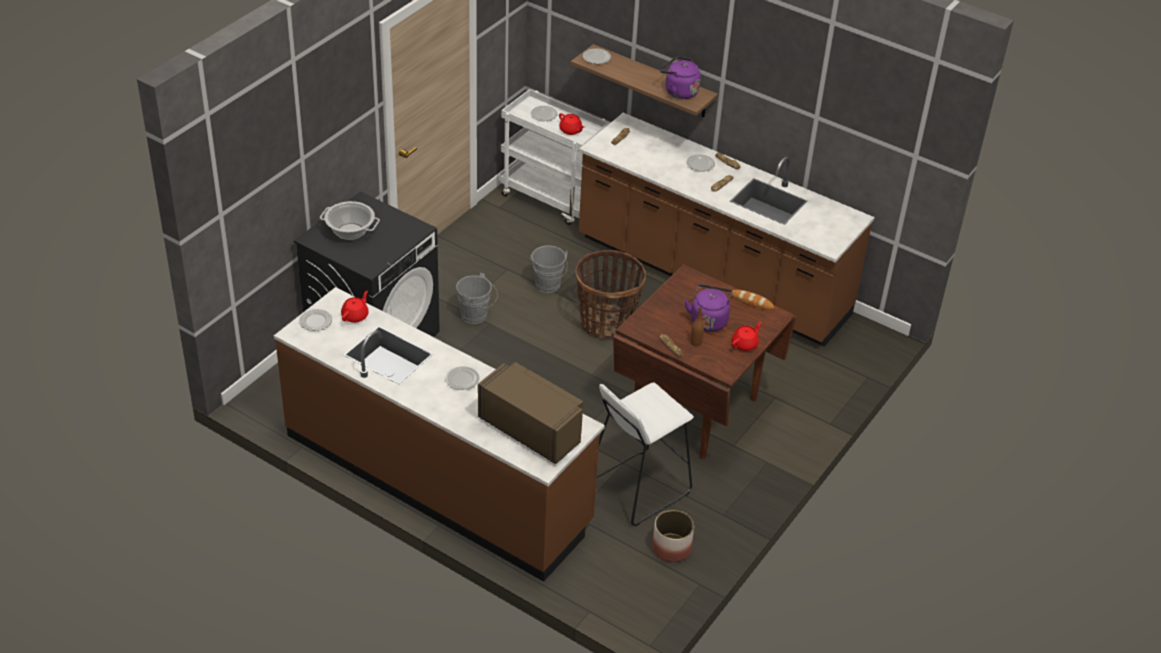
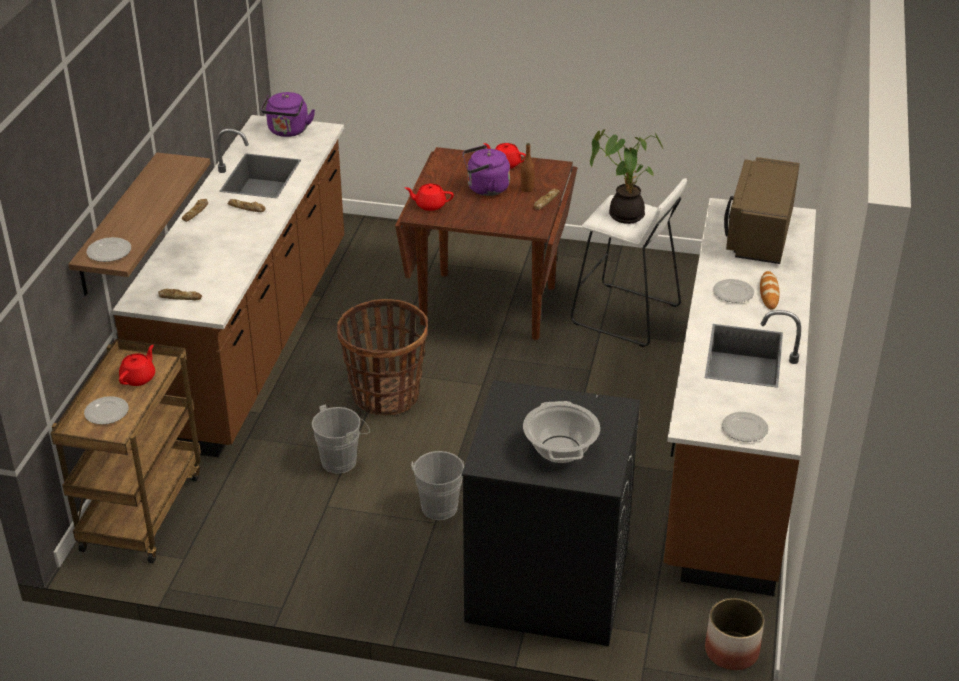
camera: 110 degrees left, 5 degrees down
red teapot [341,291,369,323] -> red teapot moved to [405,184,454,211]
white cart [501,89,610,225] -> brown cart [51,339,201,563]
planter [652,510,694,562] -> planter moved to [705,598,764,670]
purple kettle [660,56,701,99] -> purple kettle moved to [261,92,315,137]
plate [686,154,715,172] -> none
bread [730,290,775,310] -> bread moved to [760,271,780,310]
none -> potted plant [590,129,663,224]

